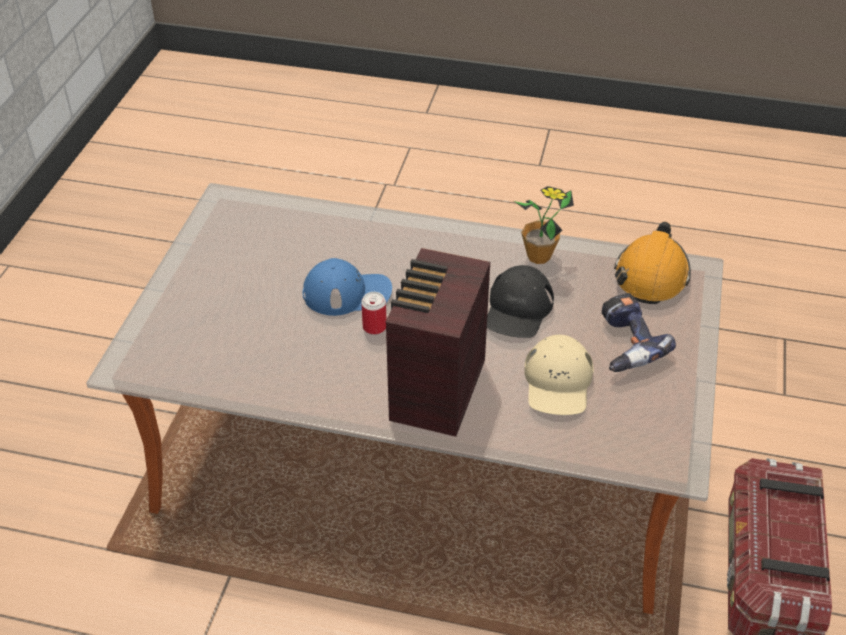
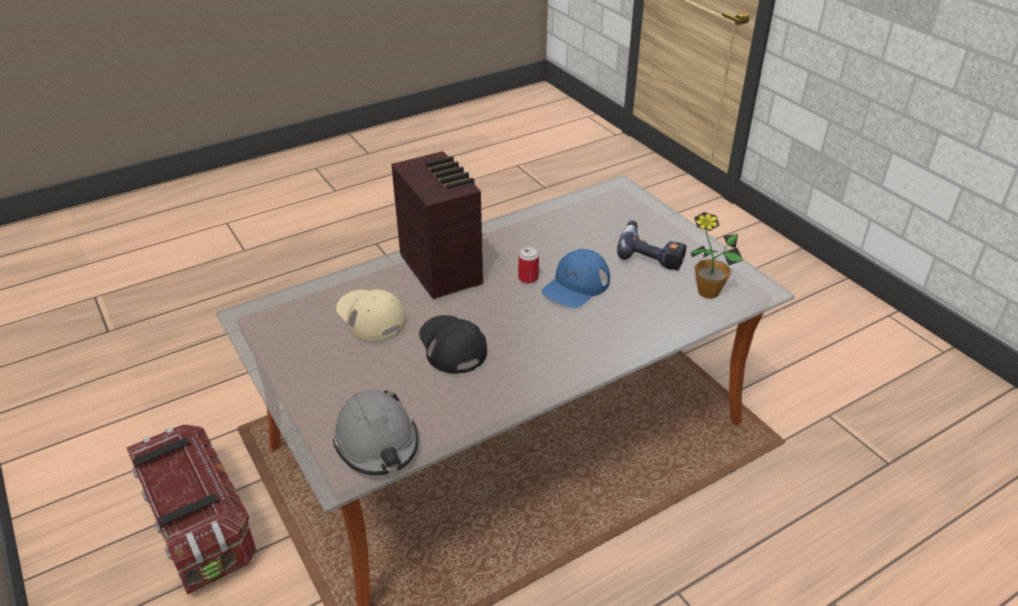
camera: 135 degrees right, 5 degrees down
potted plant [514,186,574,264] -> potted plant moved to [690,212,743,299]
power drill [602,293,676,372] -> power drill moved to [617,220,687,270]
orange hard hat [614,222,691,304] -> grey hard hat [333,390,418,475]

